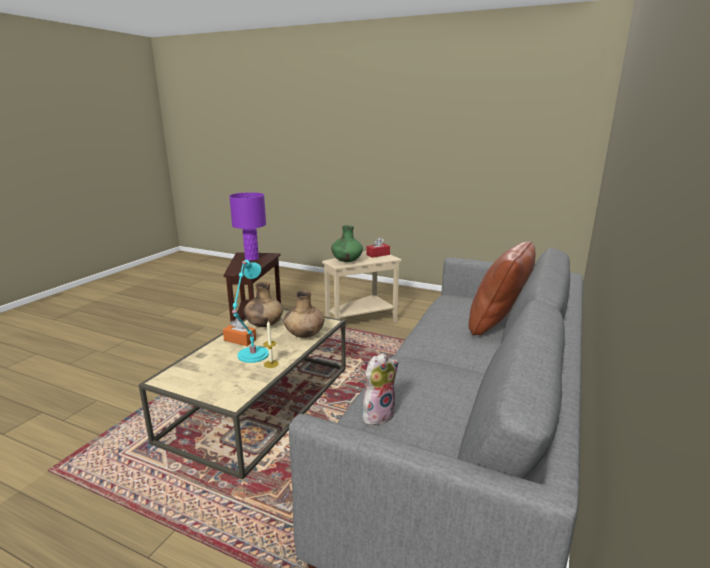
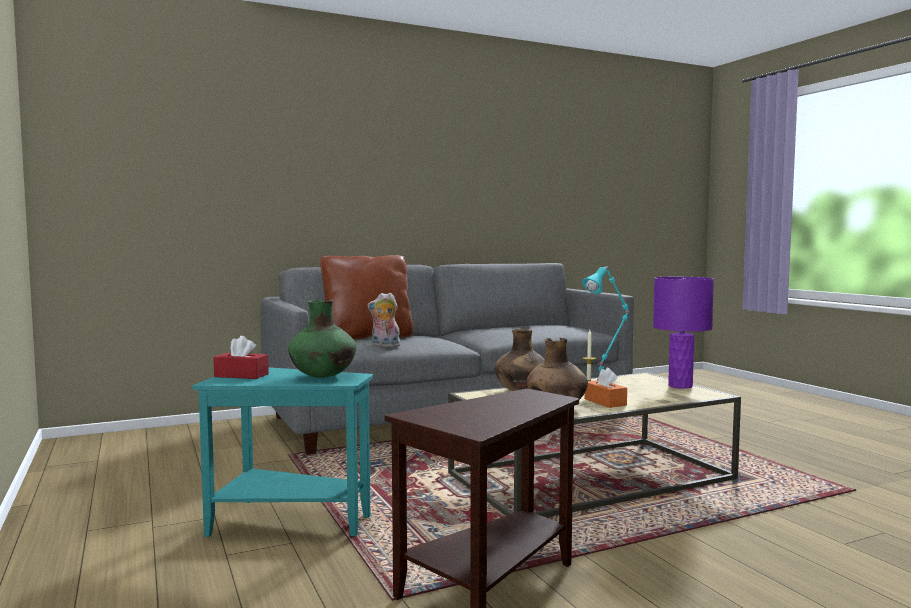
camera: 140 degrees left, 15 degrees down
purple table lamp [229,192,266,261] -> purple table lamp moved to [653,277,714,389]
beige side table [322,251,402,333] -> turquoise side table [193,367,373,537]
plush toy [362,353,398,425] -> plush toy moved to [367,293,402,347]

